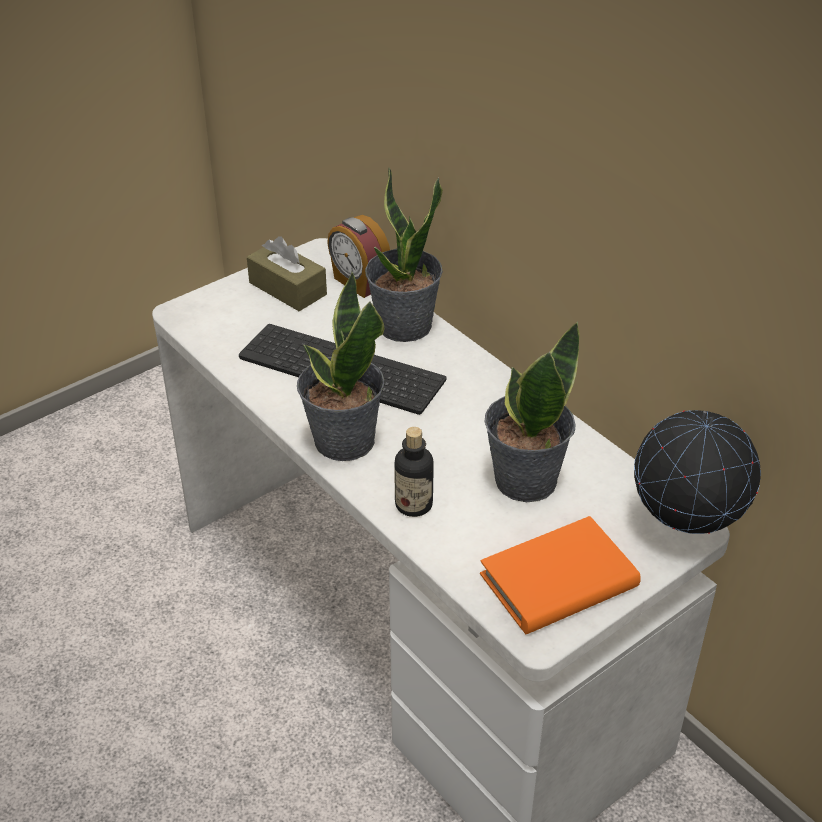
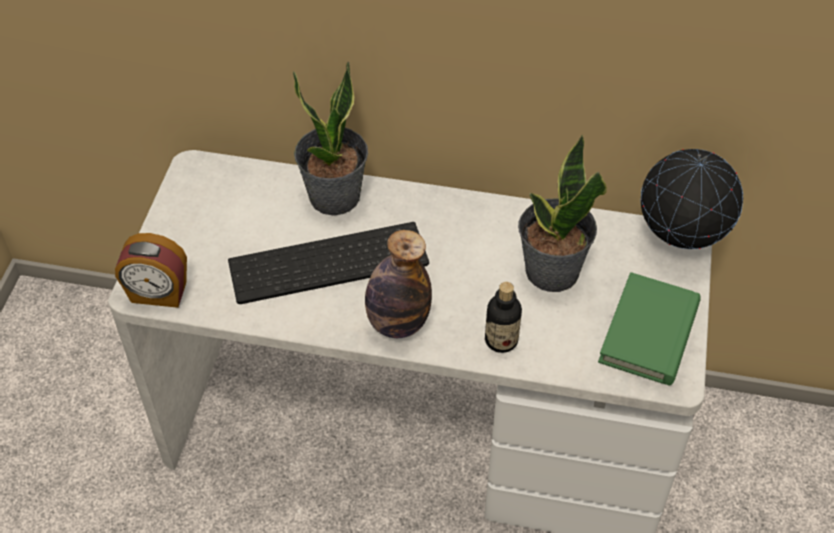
camera: 40 degrees left, 10 degrees up
brown tissue box [247,236,327,311] -> none
potted plant [297,272,384,461] -> bottle [365,230,432,338]
alarm clock [327,215,390,298] -> alarm clock moved to [115,233,187,308]
orange book [480,516,641,634] -> green book [598,272,701,385]

